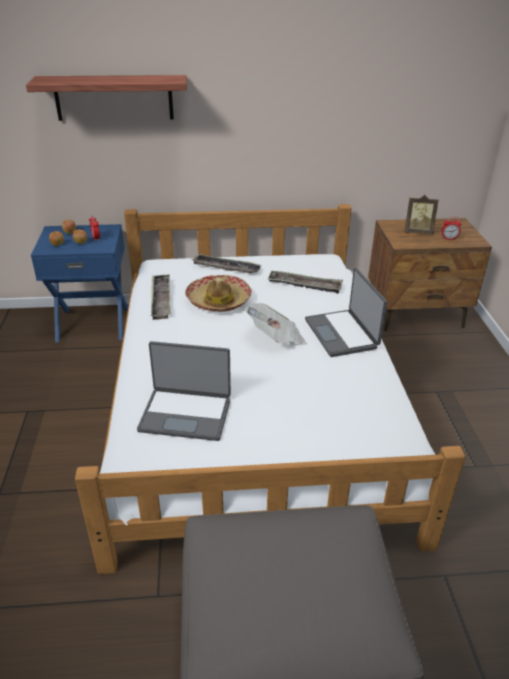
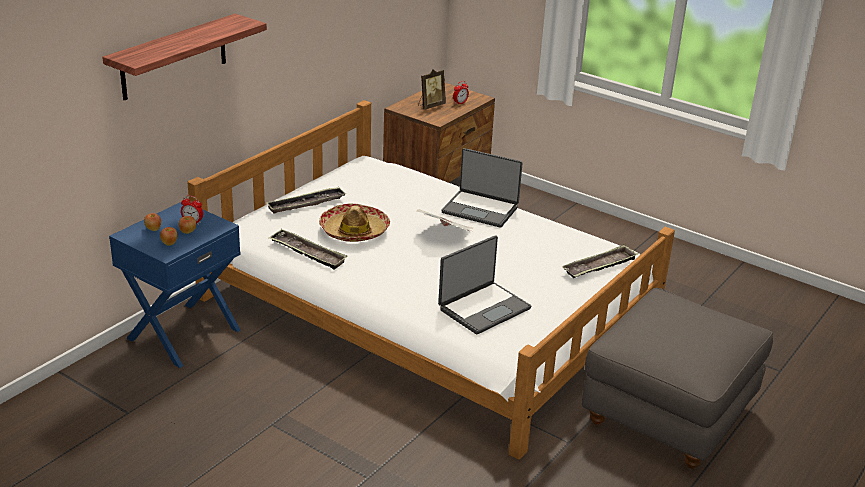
camera: 50 degrees left, 5 degrees down
tray [267,271,343,294] -> tray moved to [562,244,638,278]

